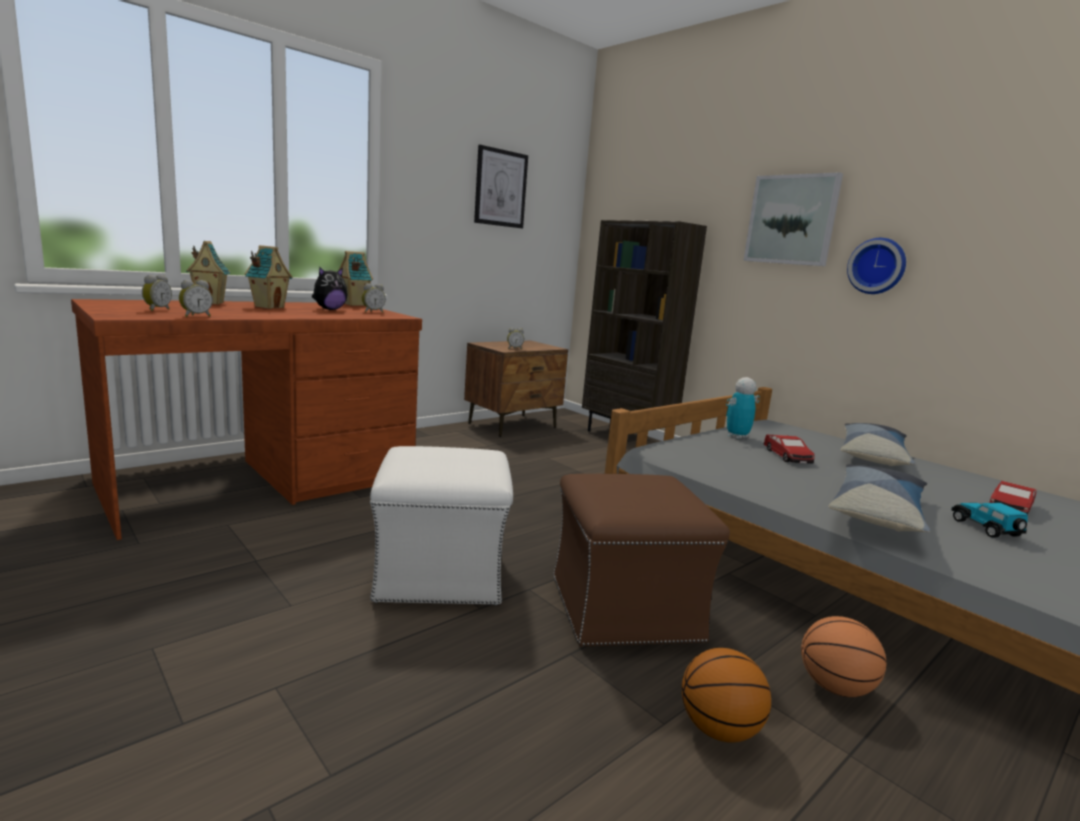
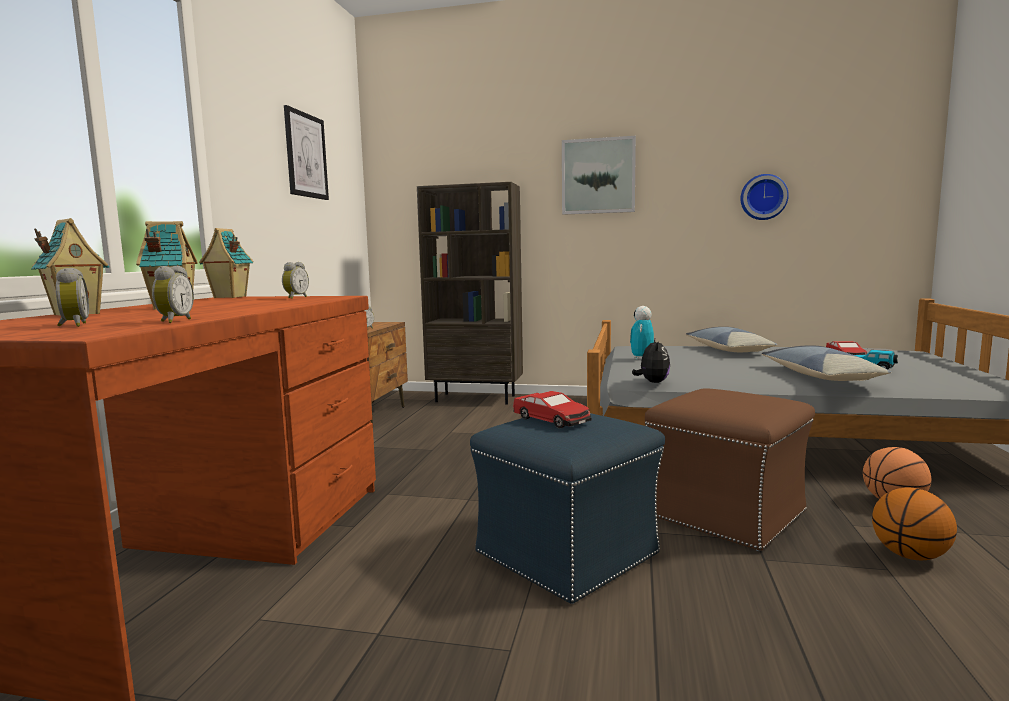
camera: 35 degrees left, 5 degrees down
plush toy [312,267,348,310] -> plush toy moved to [632,337,670,383]
white ottoman [370,446,513,605] -> blue ottoman [470,413,665,604]
toy car [764,434,815,463] -> toy car moved to [513,391,591,428]
wall clock [847,238,906,294] -> wall clock moved to [741,174,789,220]

